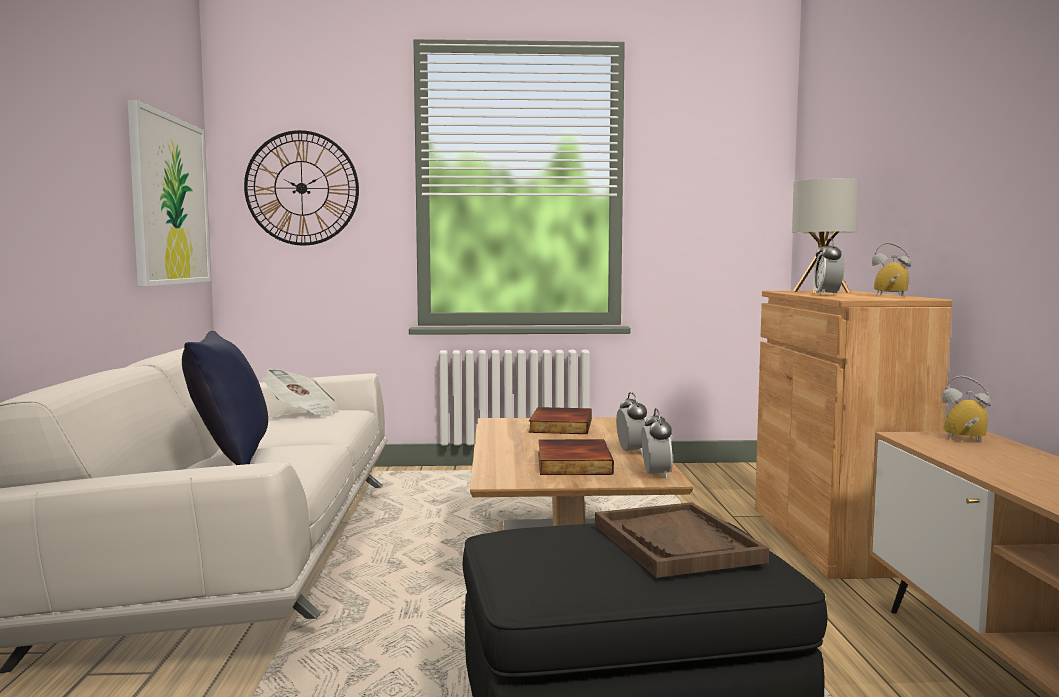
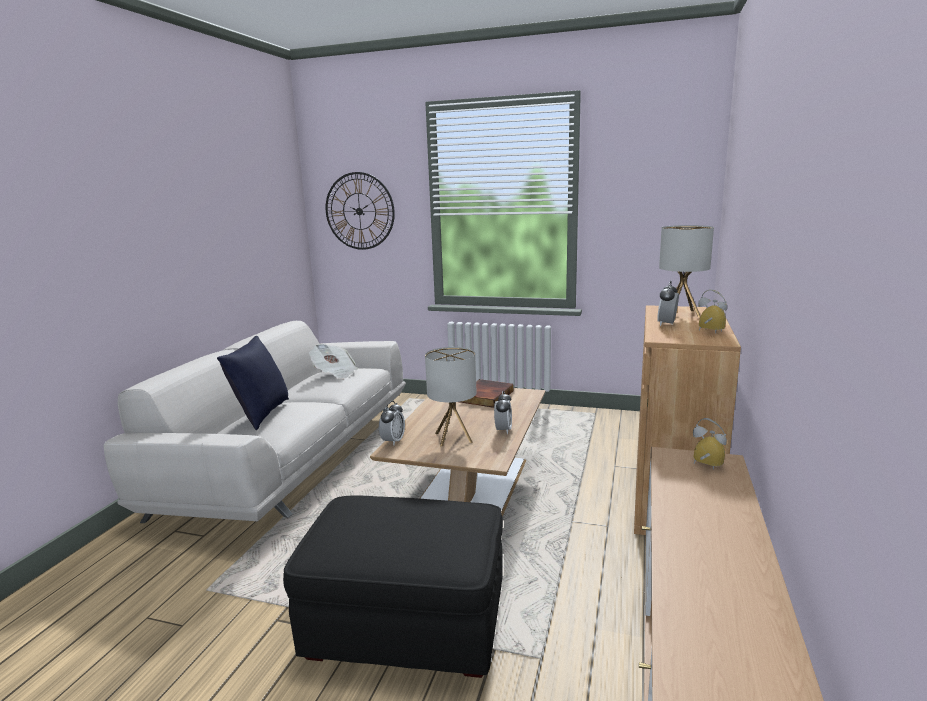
camera: 20 degrees right, 10 degrees up
picture [127,100,211,286] -> none
book [538,439,614,475] -> table lamp [425,347,477,446]
brown tray [595,502,769,578] -> none
alarm clock [641,408,673,479] -> alarm clock moved to [379,401,405,446]

